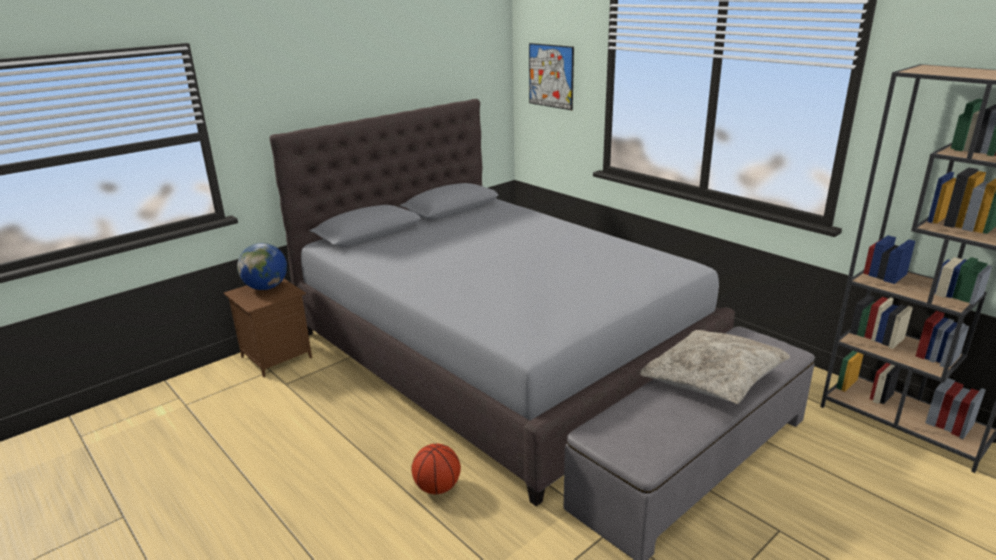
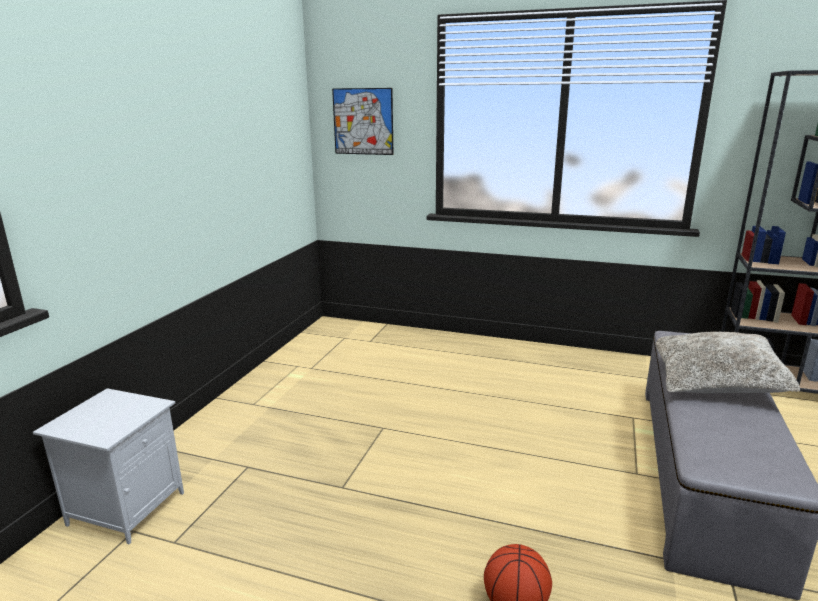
camera: 30 degrees left, 5 degrees down
brown nightstand [224,279,312,377] -> grey nightstand [33,388,184,544]
globe [237,243,287,290] -> none
grey bed [270,99,735,506] -> none

